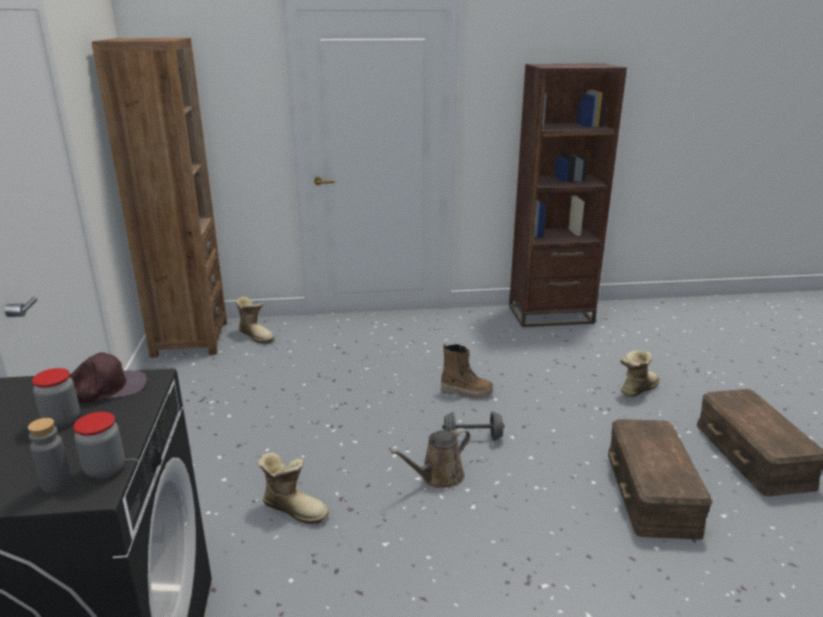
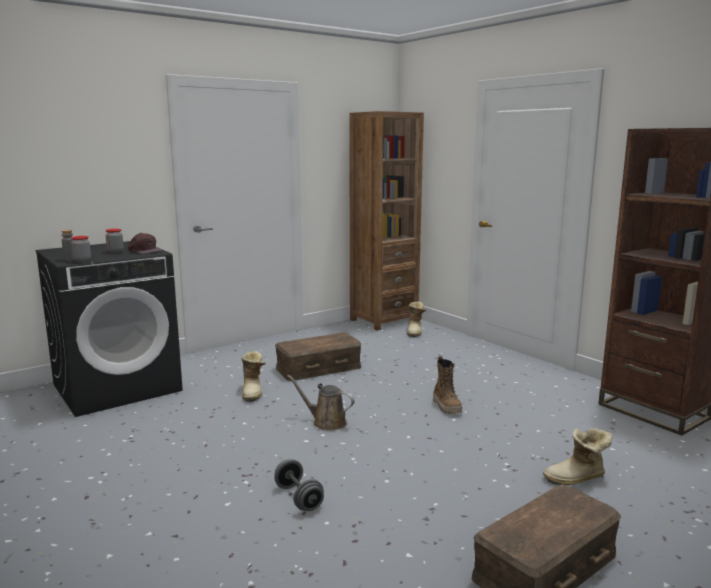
camera: 60 degrees right, 10 degrees down
grey dumbbell [442,412,504,441] -> grey dumbbell moved to [274,459,324,511]
brown storage box [608,419,713,539] -> brown storage box moved to [275,333,362,381]
boot [620,350,660,397] -> boot turned 150 degrees clockwise [543,428,612,485]

